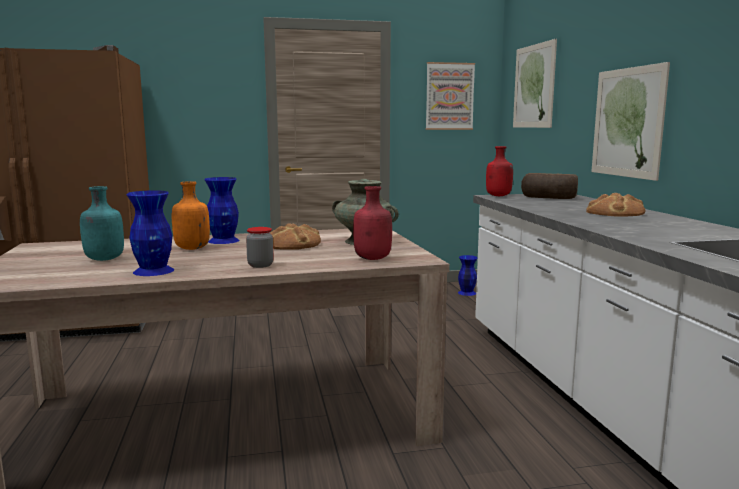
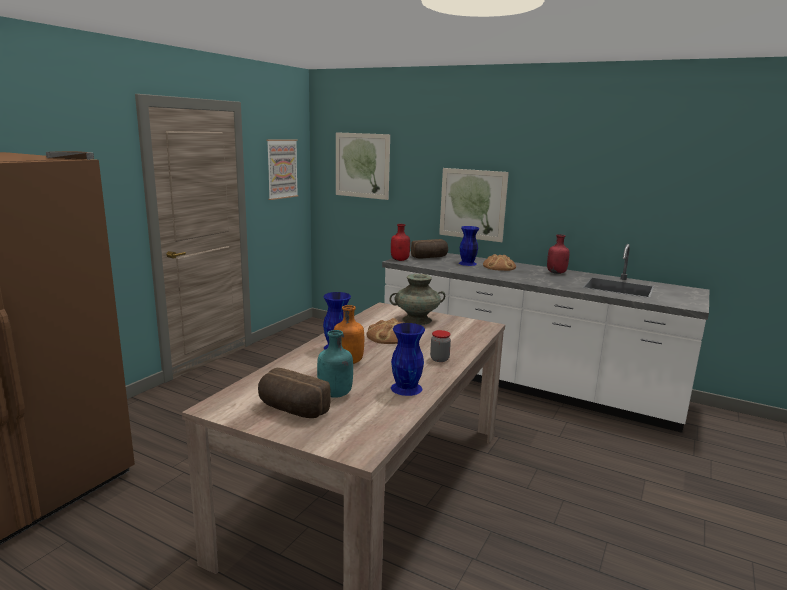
camera: 50 degrees left, 5 degrees up
red bottle [353,186,392,260] -> red bottle moved to [547,234,569,274]
blue vase [458,255,477,296] -> blue vase moved to [459,226,479,266]
none -> bread [258,368,331,418]

